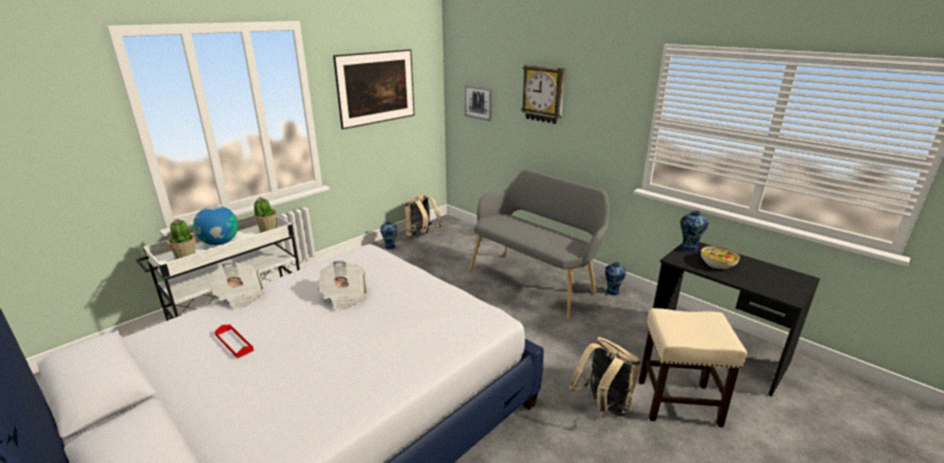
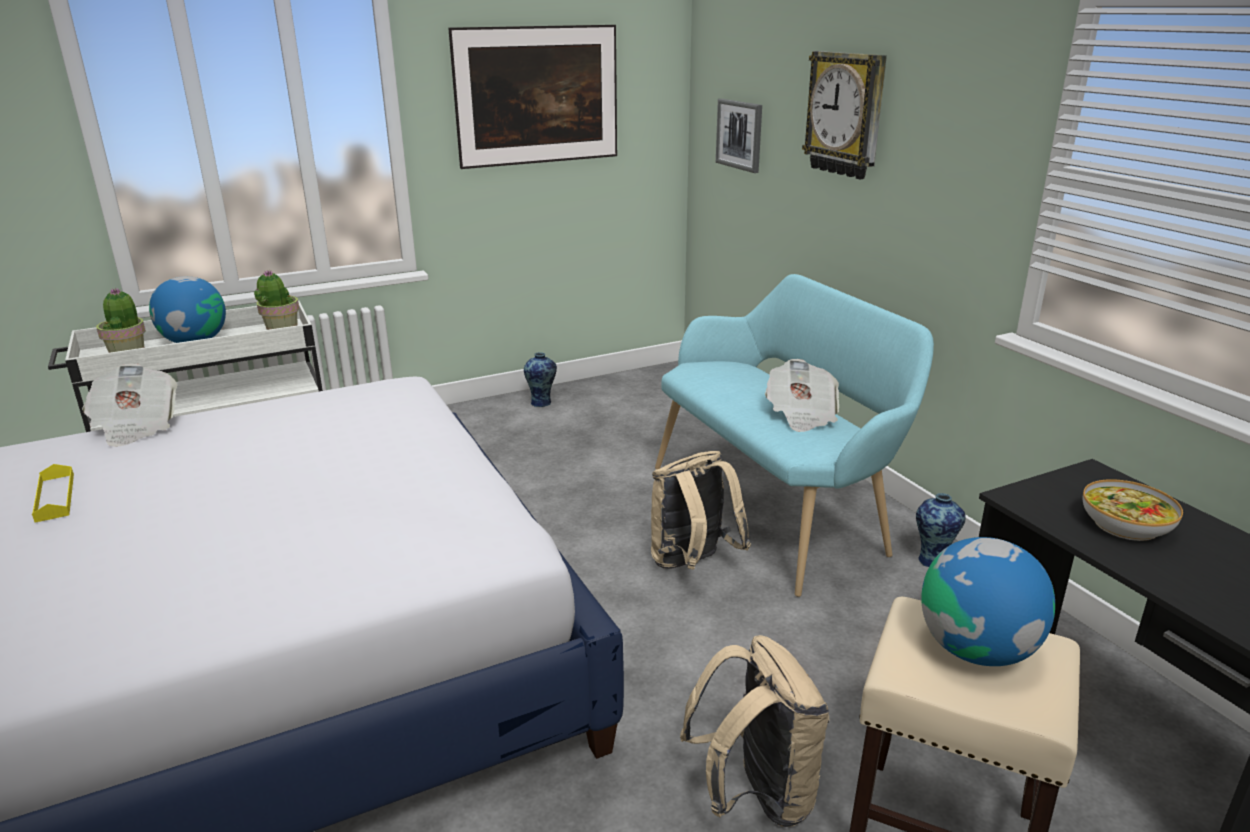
camera: 20 degrees right, 0 degrees up
red tray [215,325,254,358] -> yellow tray [32,464,74,523]
newspaper [317,260,367,311] -> newspaper moved to [765,359,839,432]
beige backpack [405,194,442,238] -> beige backpack moved to [651,451,751,570]
grey bench [469,170,609,319] -> turquoise bench [655,274,934,597]
vase [680,210,708,252] -> none
none -> globe [921,537,1055,666]

